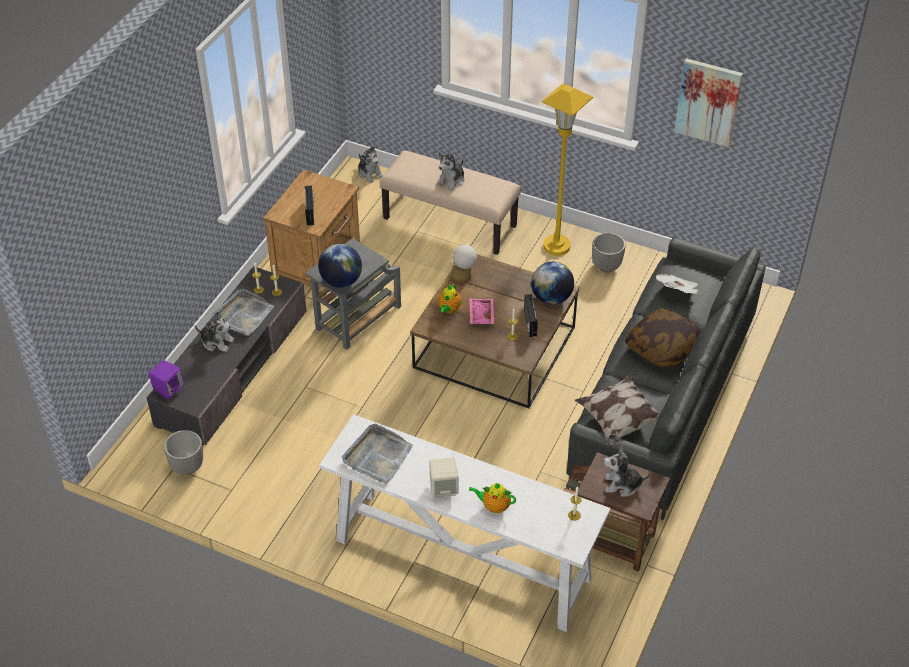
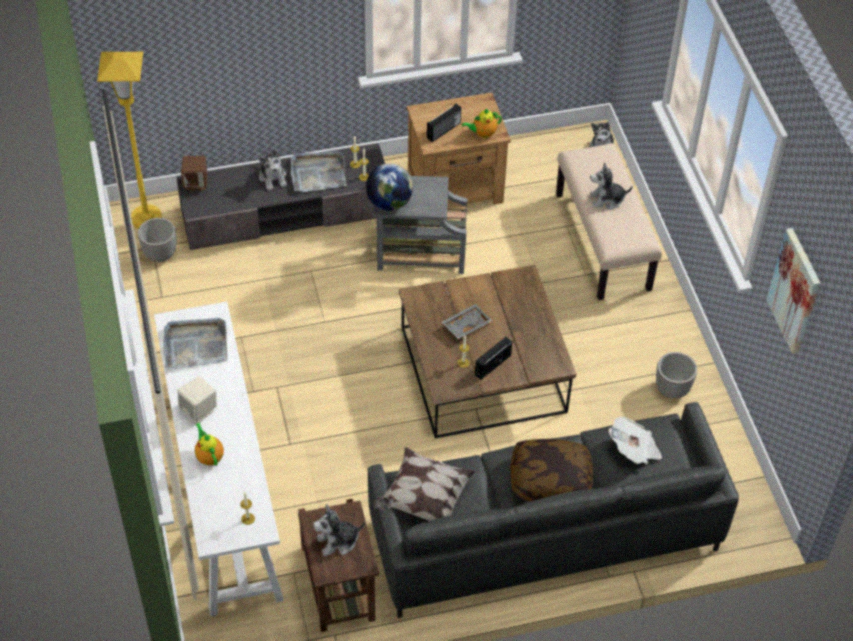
camera: 50 degrees right, 5 degrees up
purple speaker [148,360,185,399] -> brown speaker [181,156,207,190]
teapot [438,284,461,313] -> teapot moved to [462,109,502,138]
table lamp [453,245,477,283] -> none
pink tray [469,298,494,324] -> grey tray [441,304,492,339]
globe [531,262,574,305] -> none
yellow floor lamp [542,83,593,256] -> yellow floor lamp moved to [97,52,162,229]
plush toy [604,446,650,497] -> plush toy turned 75 degrees counterclockwise [313,504,365,556]

